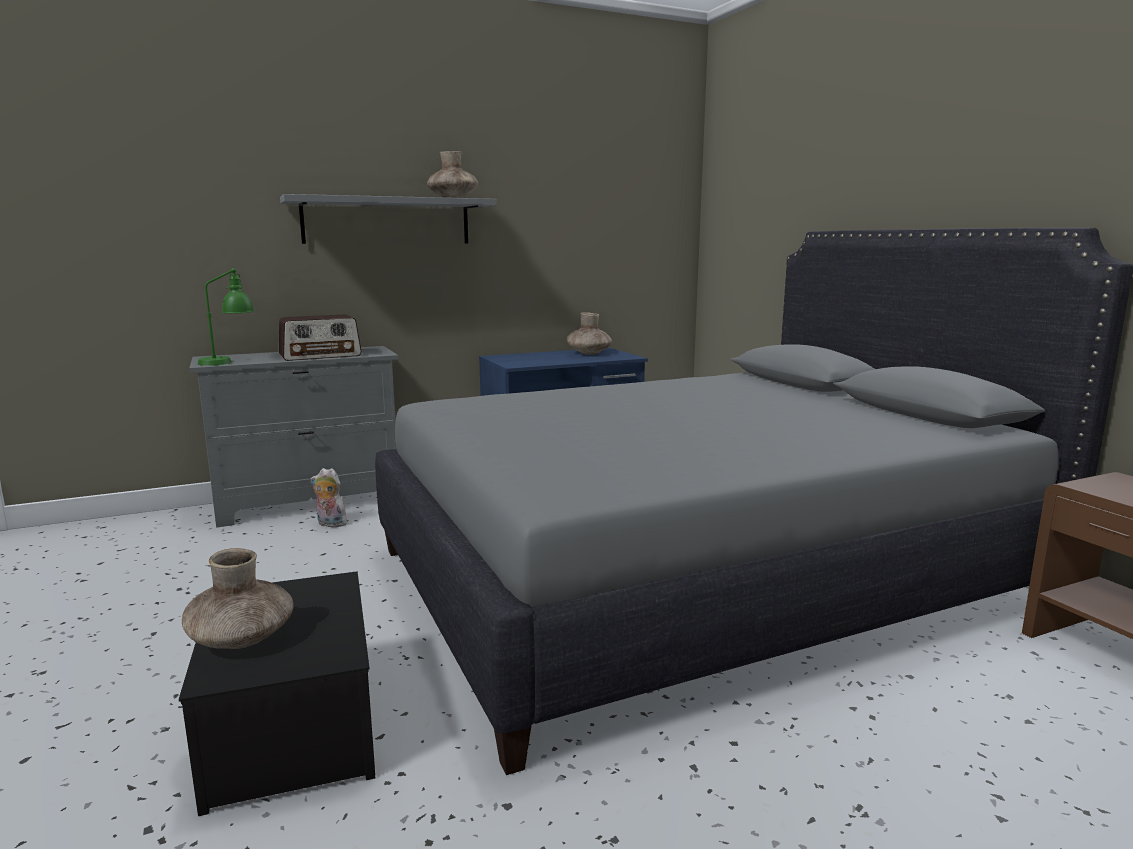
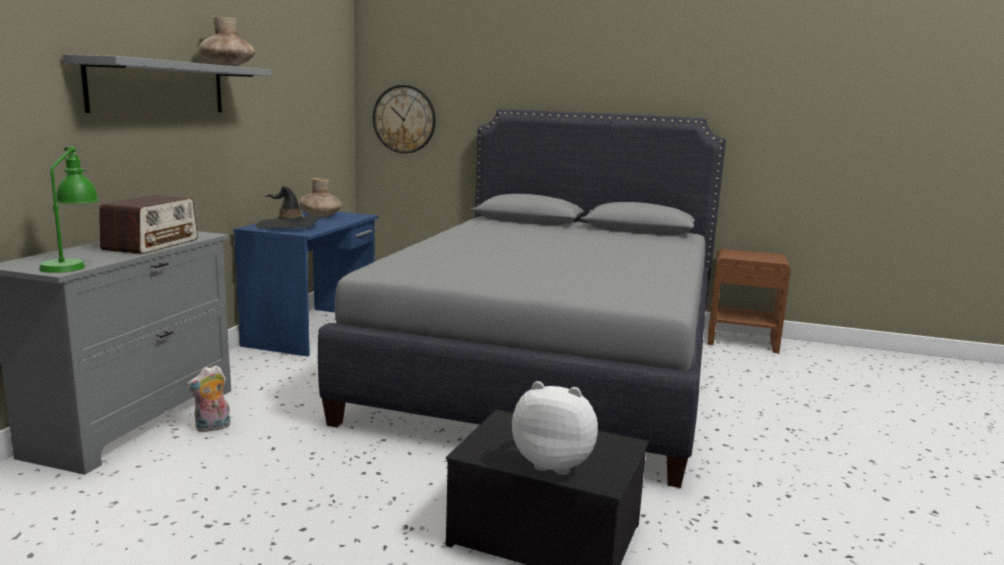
camera: 50 degrees left, 0 degrees up
brown vase [182,548,294,649] -> plush toy [512,381,598,475]
none -> black hat [256,186,321,229]
none -> wall clock [373,85,436,153]

